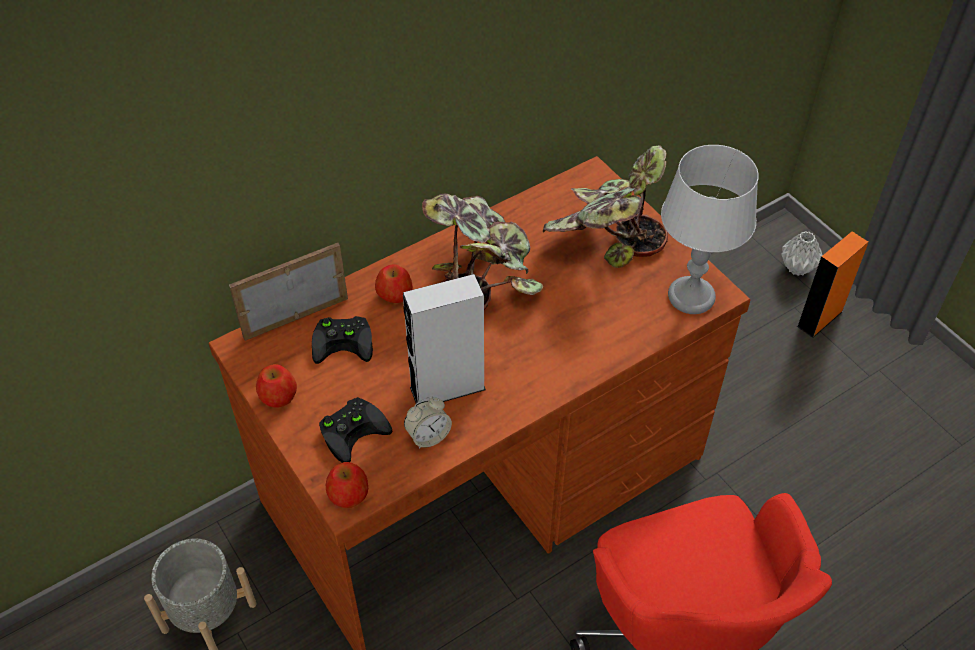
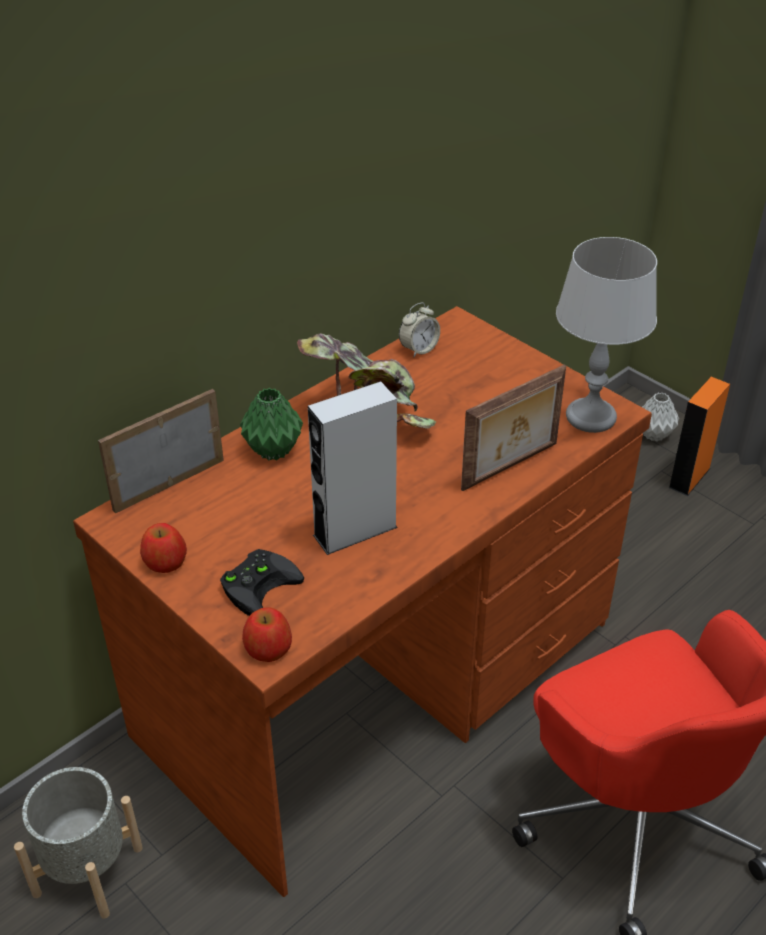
camera: 10 degrees left, 10 degrees down
black game controller [312,316,373,364] -> none
apple [375,264,413,303] -> green vase [240,388,303,460]
alarm clock [404,396,452,448] -> alarm clock moved to [399,302,440,358]
potted plant [543,145,668,268] -> none
none -> picture frame [461,364,566,491]

